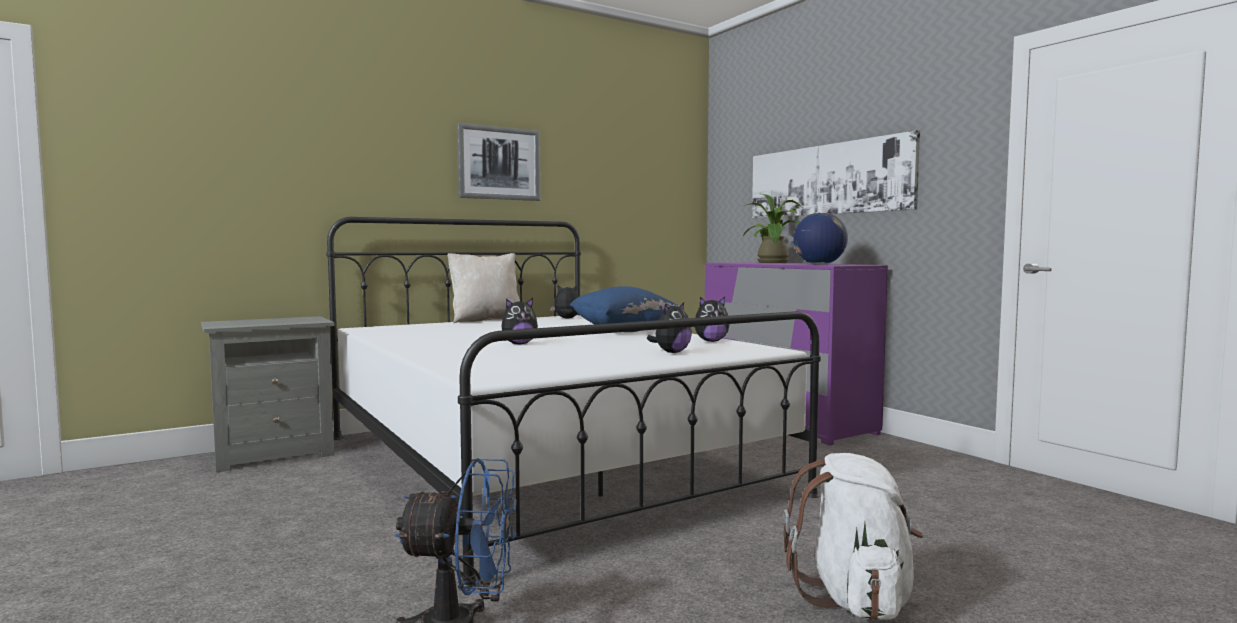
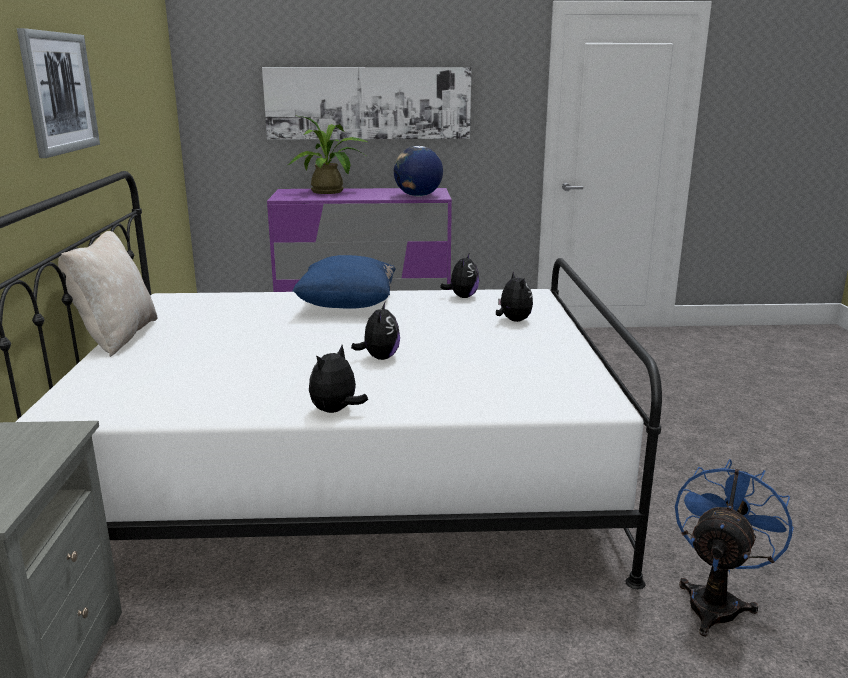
camera: 60 degrees left, 15 degrees up
plush toy [551,285,579,319] -> plush toy moved to [309,345,368,413]
white backpack [784,453,923,621] -> none

